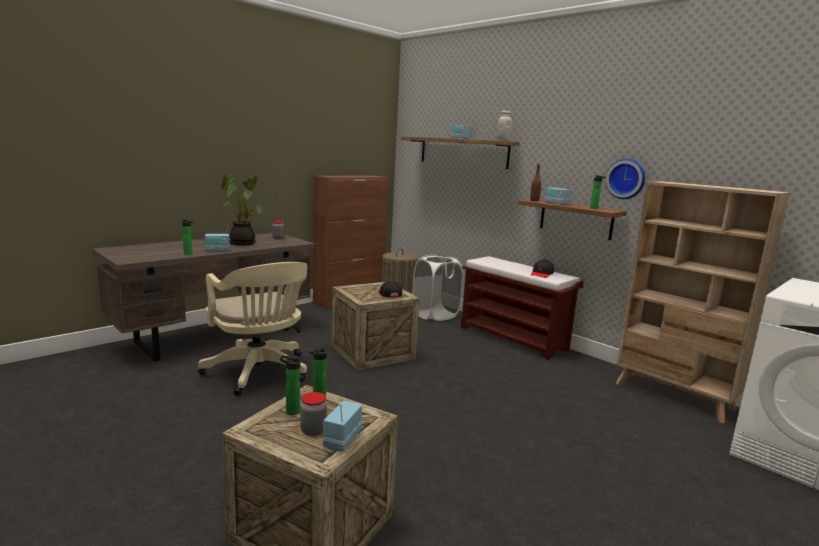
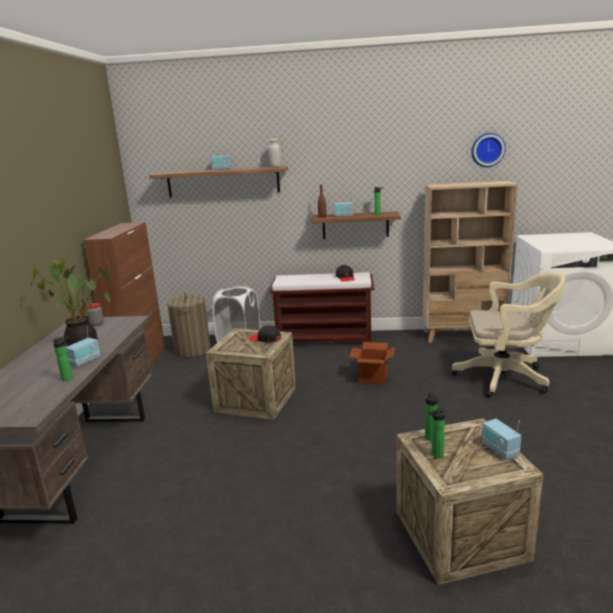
camera: 40 degrees left, 5 degrees up
beige office chair [198,262,308,396] -> beige office chair moved to [451,272,565,398]
jar [300,392,327,436] -> none
wall clock [606,159,646,199] -> wall clock moved to [471,133,506,167]
none -> cardboard box [349,342,395,384]

